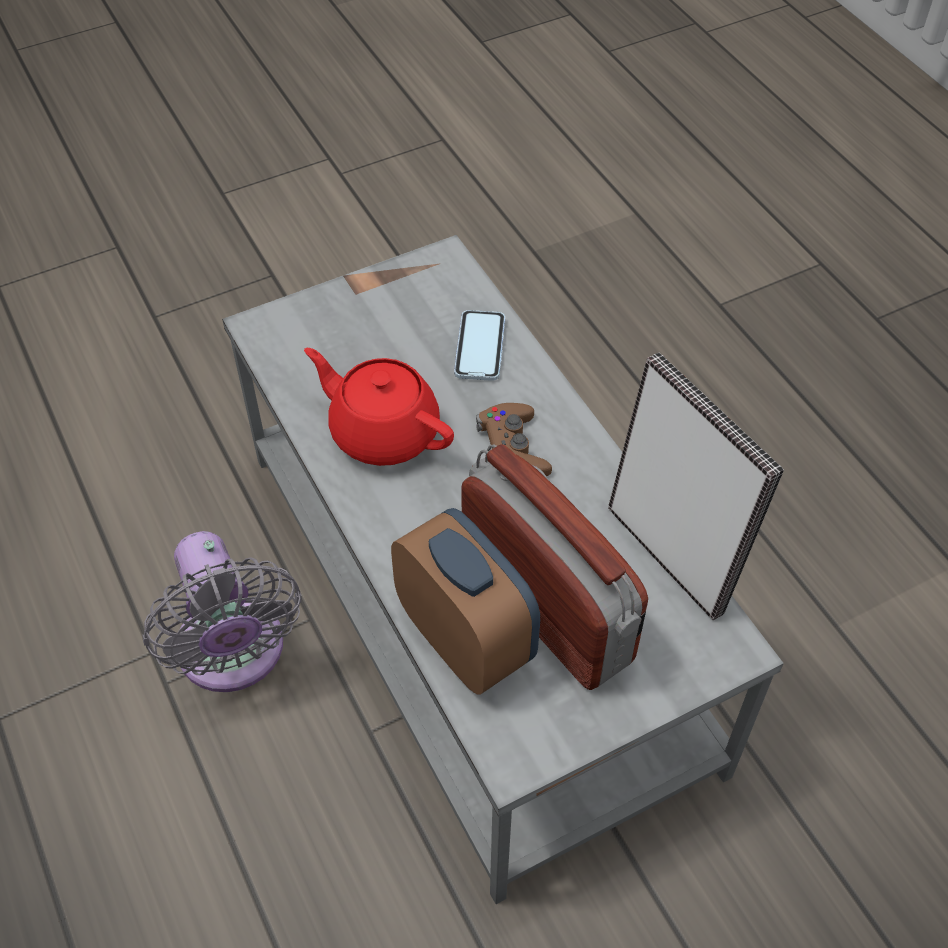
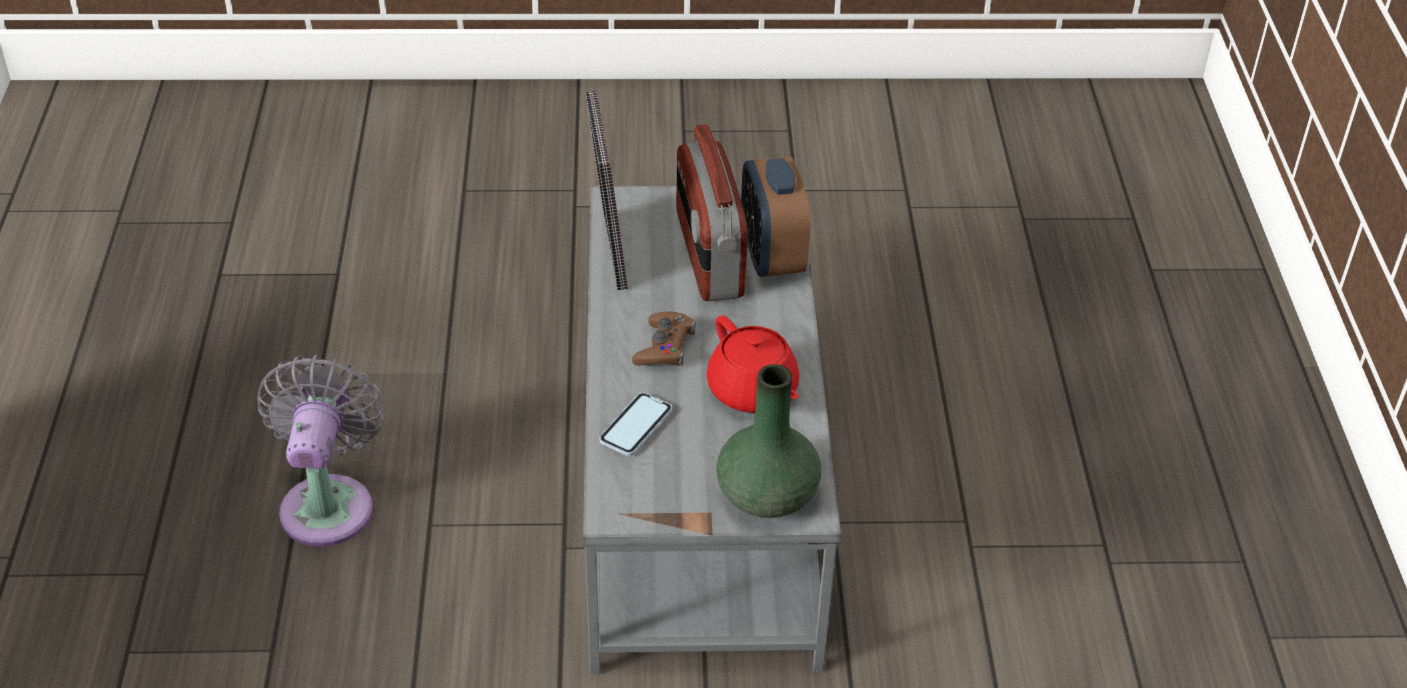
camera: 155 degrees left, 10 degrees down
grey fan [142,531,302,692] -> grey fan moved to [257,355,385,547]
none -> green vase [716,364,821,518]

